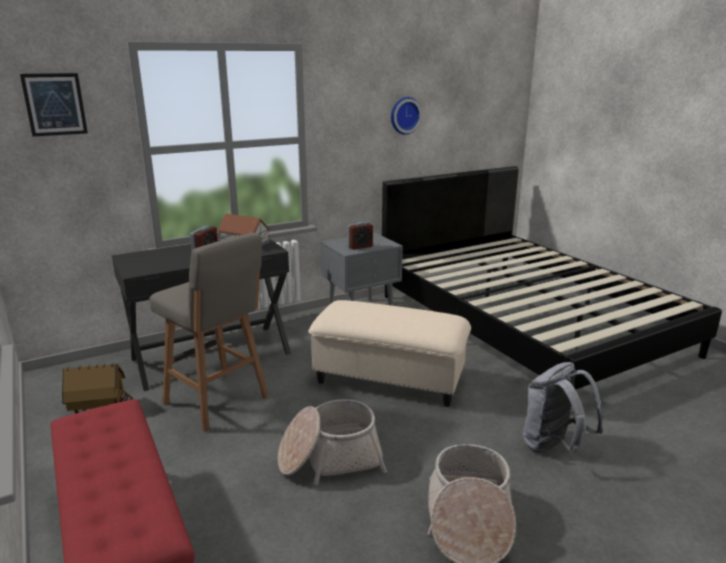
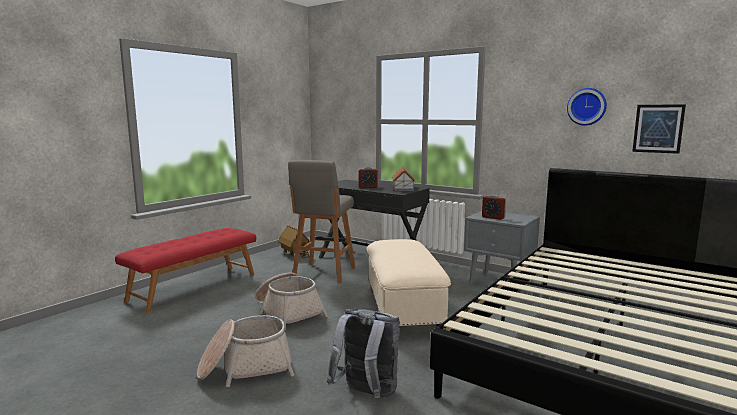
camera: 65 degrees right, 10 degrees down
picture [20,73,88,136] -> picture moved to [632,104,686,154]

